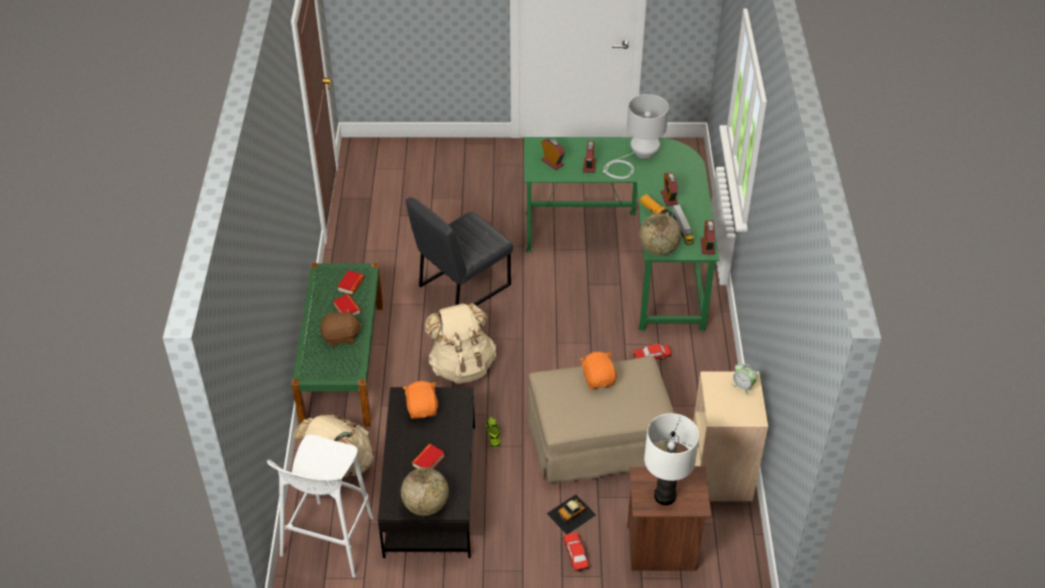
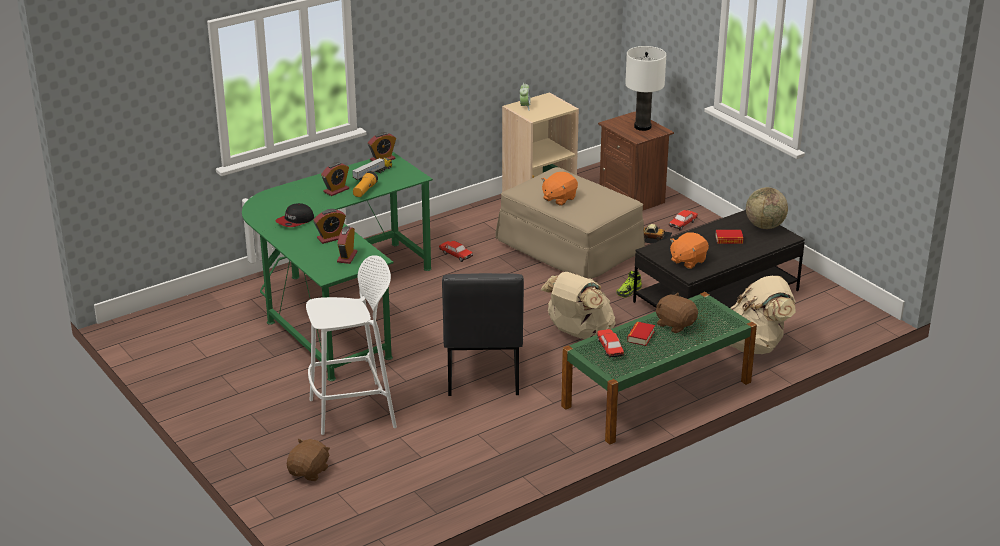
camera: 125 degrees left, 15 degrees down
white stool [267,435,374,578] -> white stool moved to [306,255,397,435]
book [337,270,364,295] -> toy car [597,329,624,357]
grey chair [406,197,513,305] -> grey chair turned 75 degrees clockwise [442,273,524,396]
white table lamp [603,94,669,179] -> cap [275,203,314,227]
globe [639,213,681,256] -> none
none -> brown plush toy [287,438,330,481]

